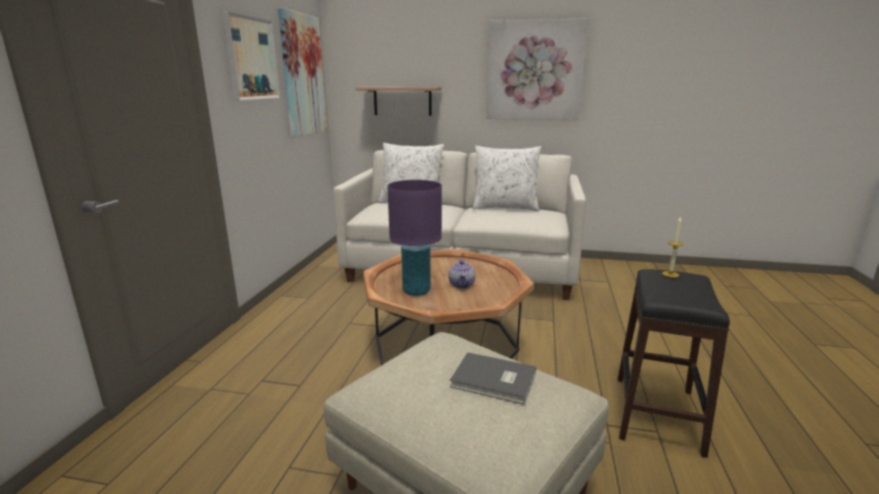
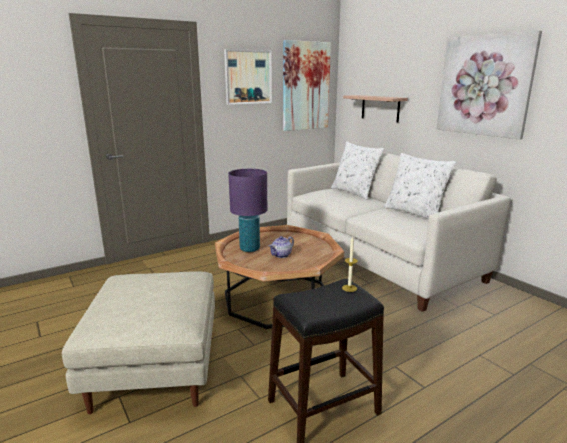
camera: 45 degrees right, 0 degrees up
grey book [450,352,536,405] -> none

